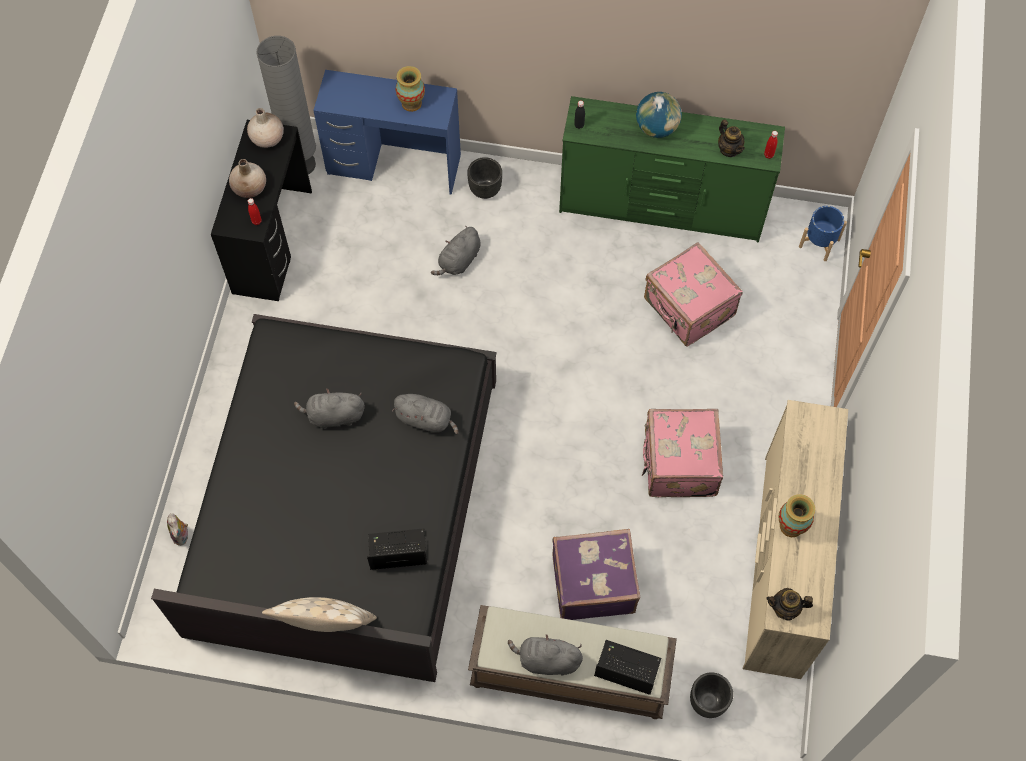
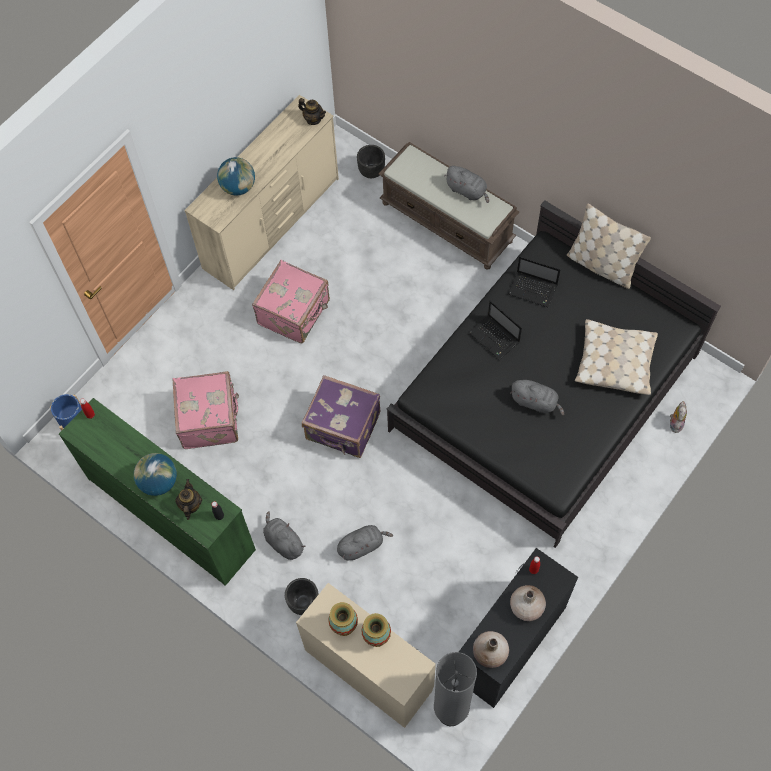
camera: 150 degrees left, 0 degrees up
blue desk [313,70,461,195] -> beige desk [296,583,436,728]
grey plush toy [392,394,459,434] -> grey plush toy moved to [263,511,305,560]
purple suitcase [552,529,640,620] -> purple suitcase moved to [302,375,380,458]
laptop [594,640,661,695] -> laptop moved to [468,300,522,360]
teapot [718,120,745,157] -> teapot moved to [175,479,202,520]
vase [778,494,815,537] -> vase moved to [361,613,391,647]
none -> globe [217,157,255,196]
none -> beige pillow [575,319,658,395]

